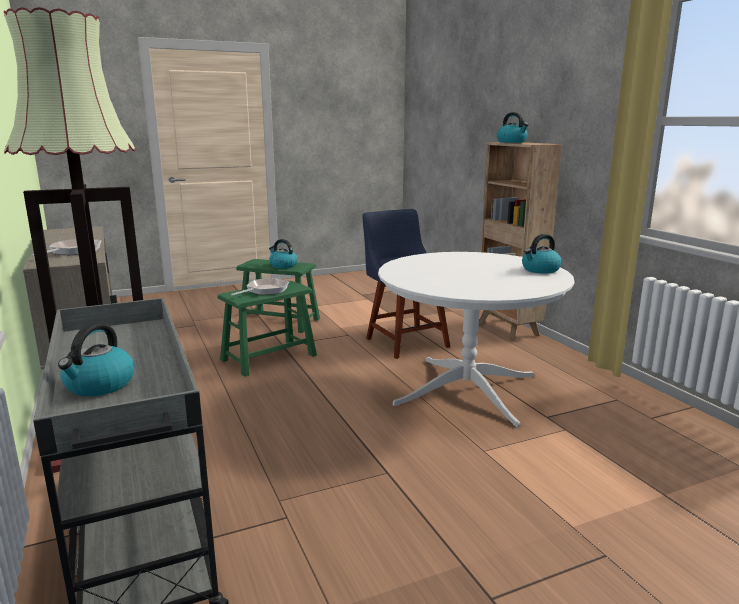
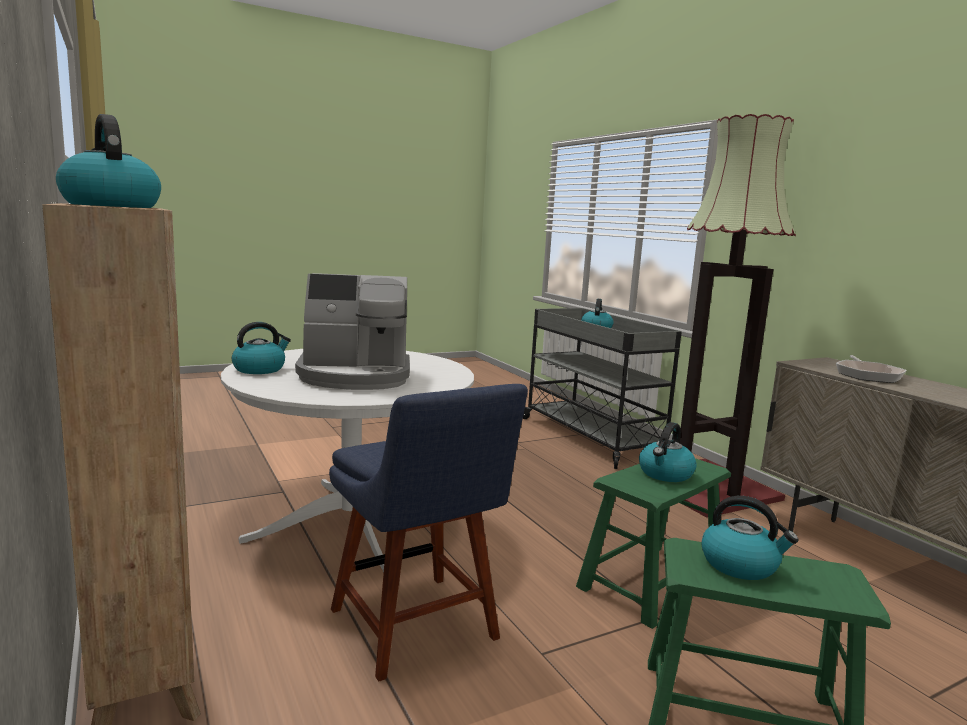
camera: 175 degrees right, 5 degrees down
frying pan [231,278,289,296] -> kettle [639,422,697,482]
none -> coffee machine [295,273,410,390]

